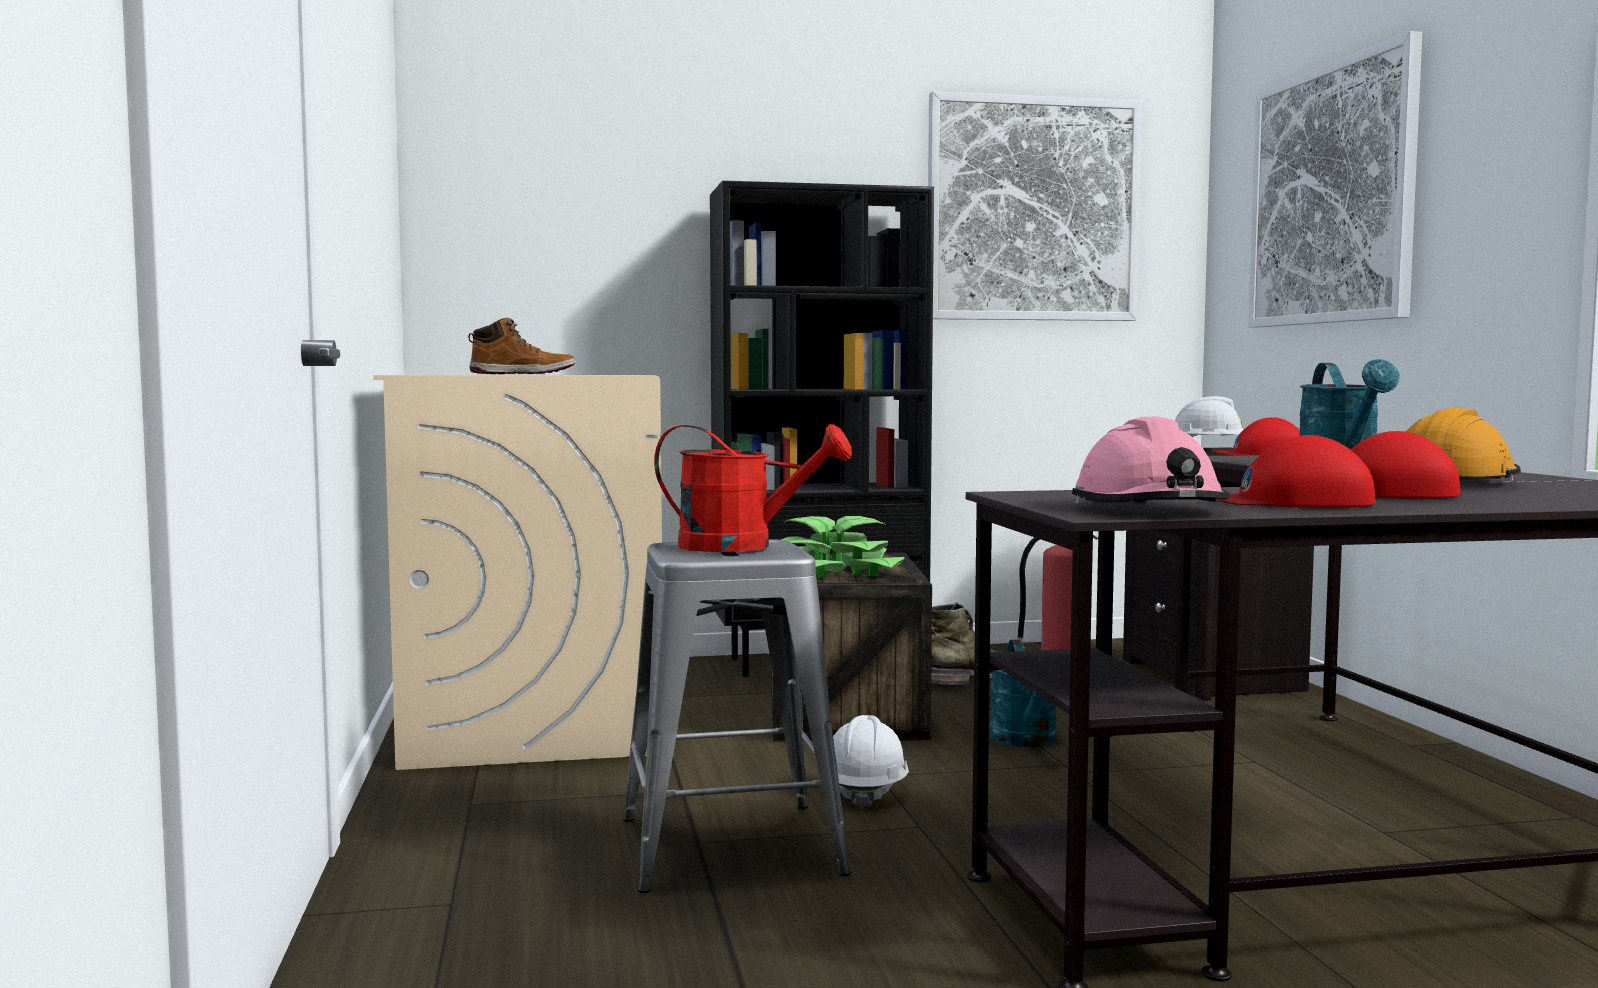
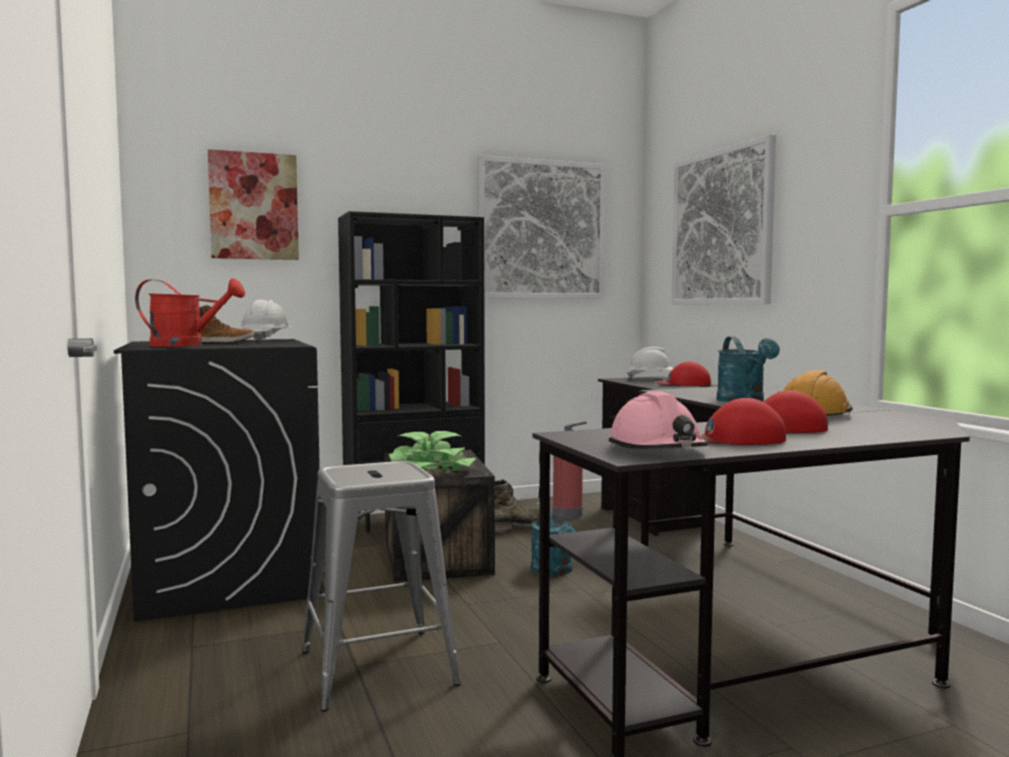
camera: 10 degrees left, 0 degrees up
beige washing machine [373,375,662,770] -> black washing machine [114,339,322,622]
red watering can [654,424,852,552] -> red watering can moved to [135,278,245,347]
white hard hat [833,715,909,809] -> white hard hat moved to [240,300,290,342]
none -> picture [208,149,299,260]

